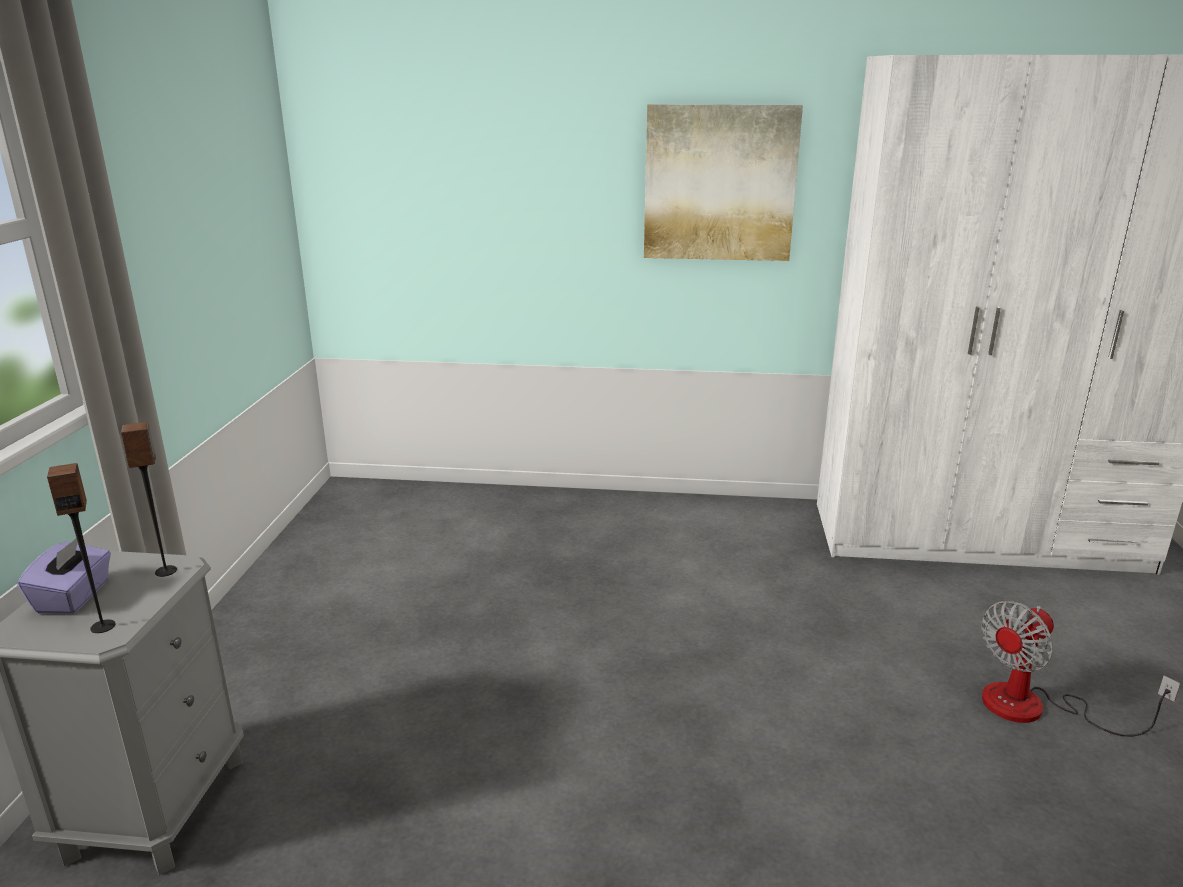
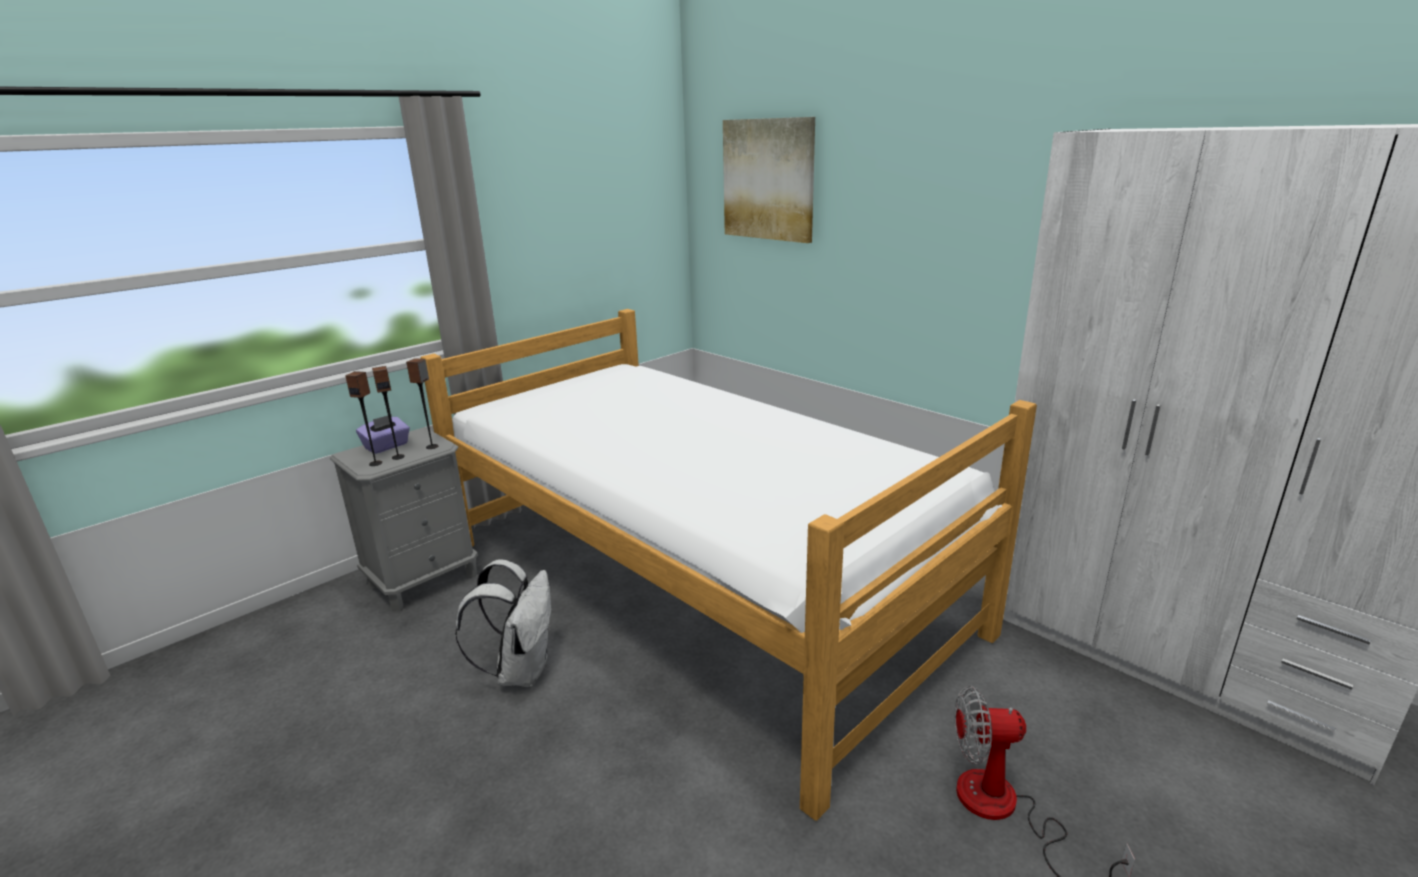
camera: 40 degrees right, 0 degrees up
picture [644,104,803,261] -> picture moved to [723,117,815,243]
none -> speaker [372,366,405,460]
none -> bed [420,309,1037,821]
none -> white backpack [455,559,551,687]

